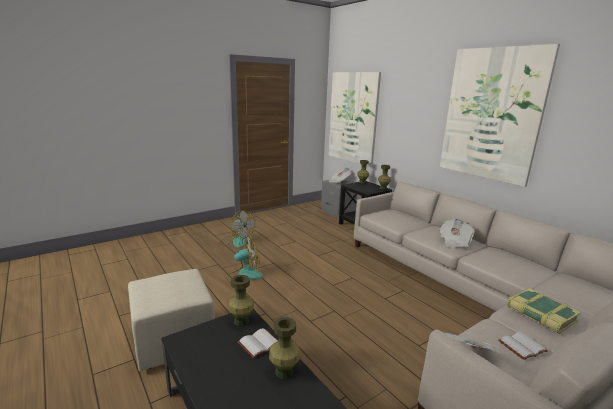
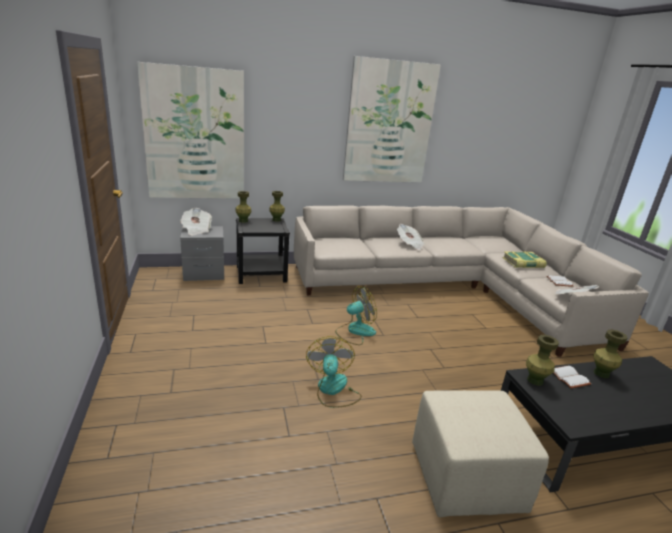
camera: 70 degrees left, 5 degrees up
fan [220,210,255,248] -> fan moved to [335,286,377,345]

